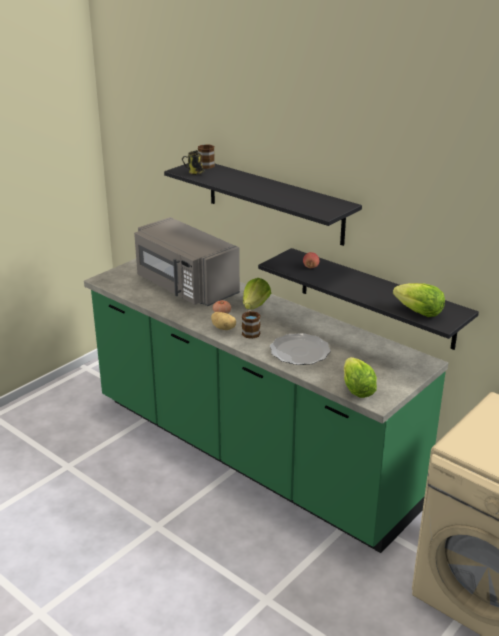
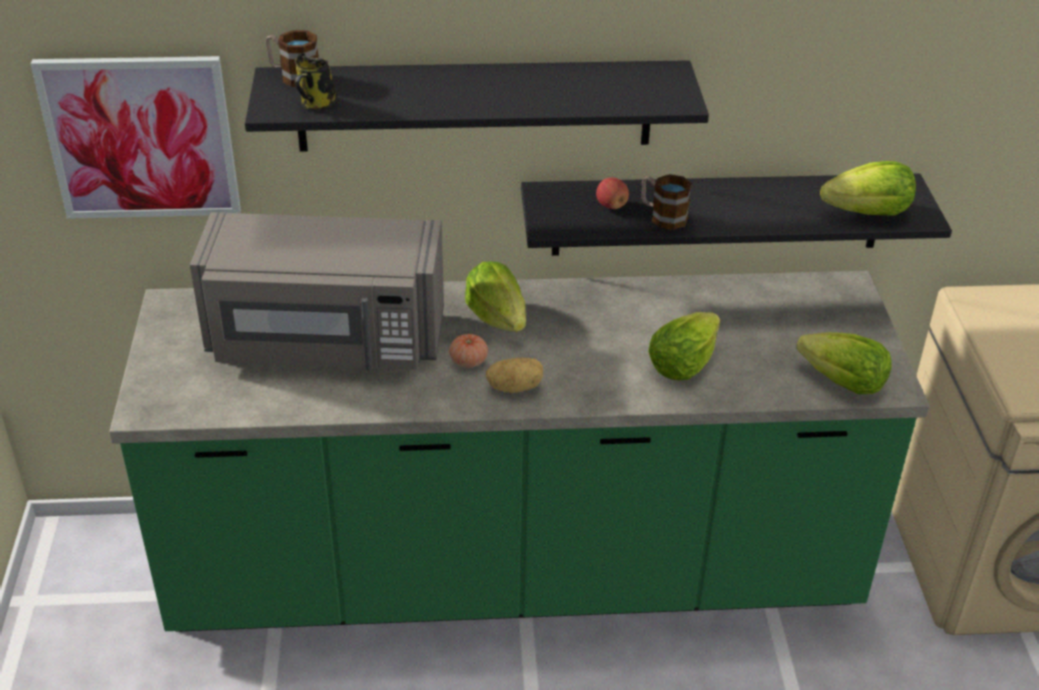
camera: 45 degrees left, 10 degrees up
mug [242,310,261,339] -> mug moved to [642,174,692,230]
plate [270,333,331,365] -> lettuce [648,312,720,380]
none -> picture [30,56,241,219]

